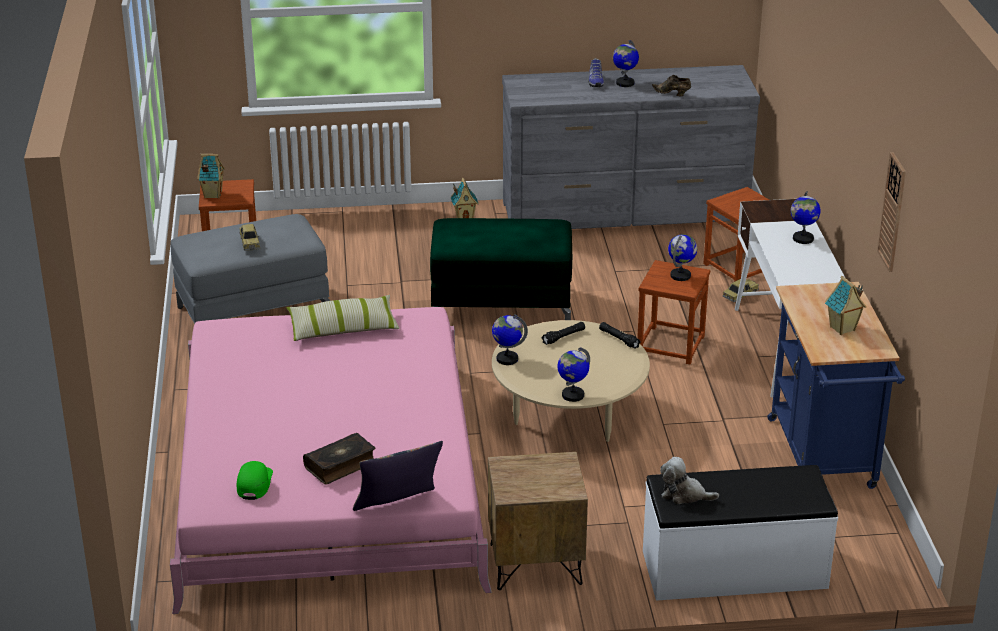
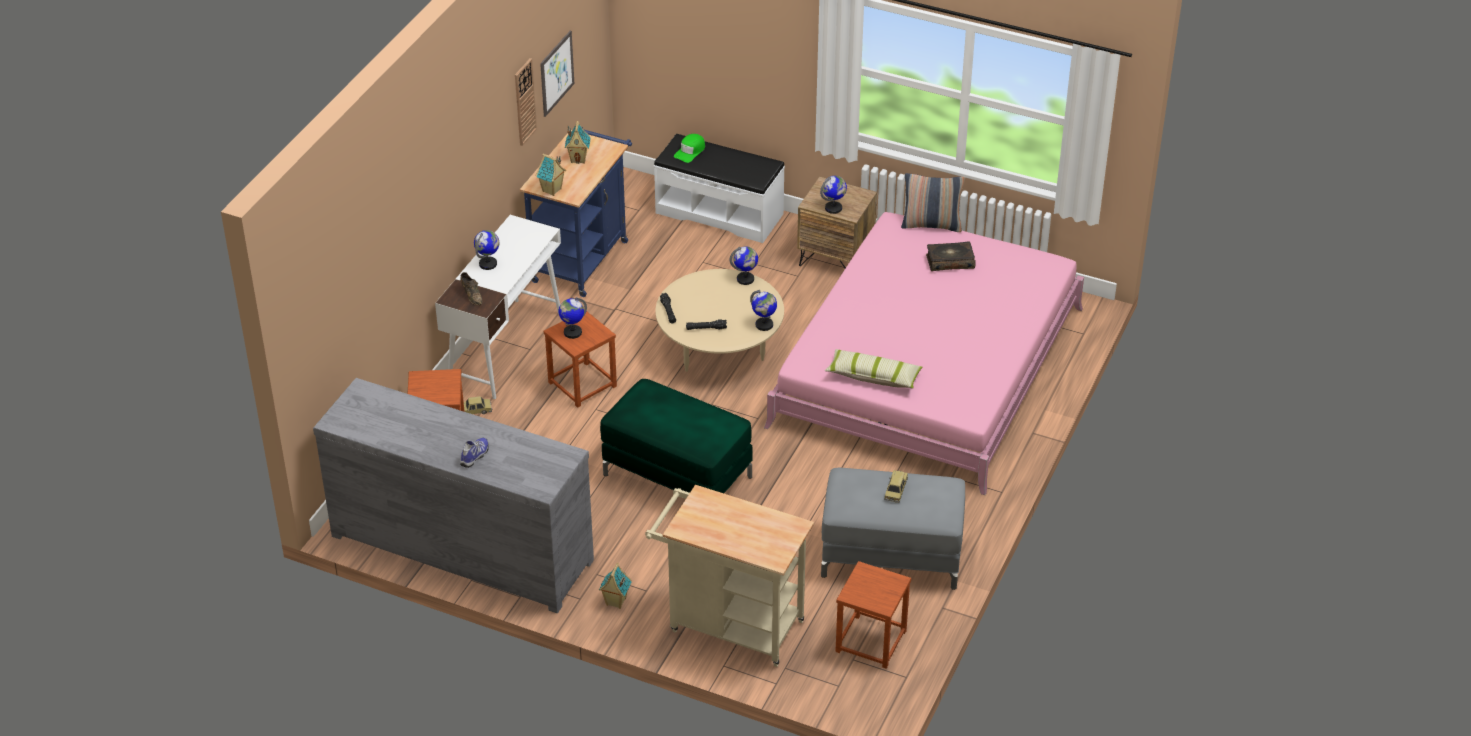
camera: 150 degrees left, 10 degrees up
toy house [197,154,225,198] -> toy house moved to [536,154,566,196]
green cap [237,461,273,500] -> green cap moved to [674,134,705,163]
globe [613,40,639,87] -> globe moved to [820,176,847,214]
brown shoe [652,75,691,96] -> brown shoe moved to [460,272,482,306]
plush toy [660,457,719,504] -> none
none -> picture [540,31,574,117]
none -> beige cart [645,485,814,667]

